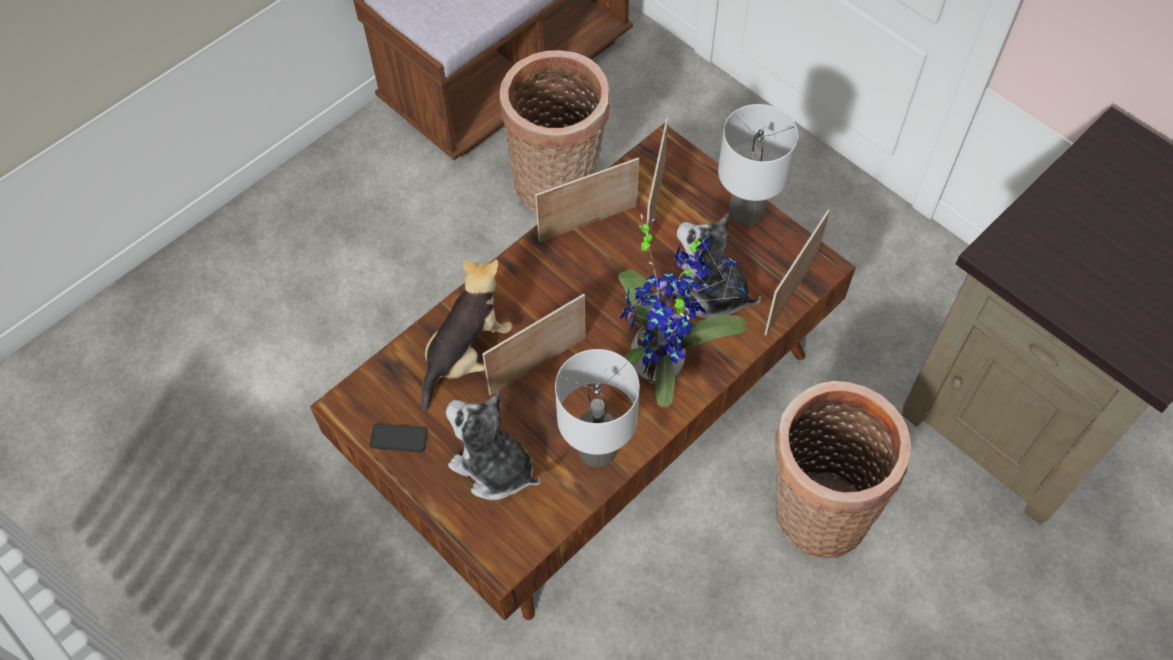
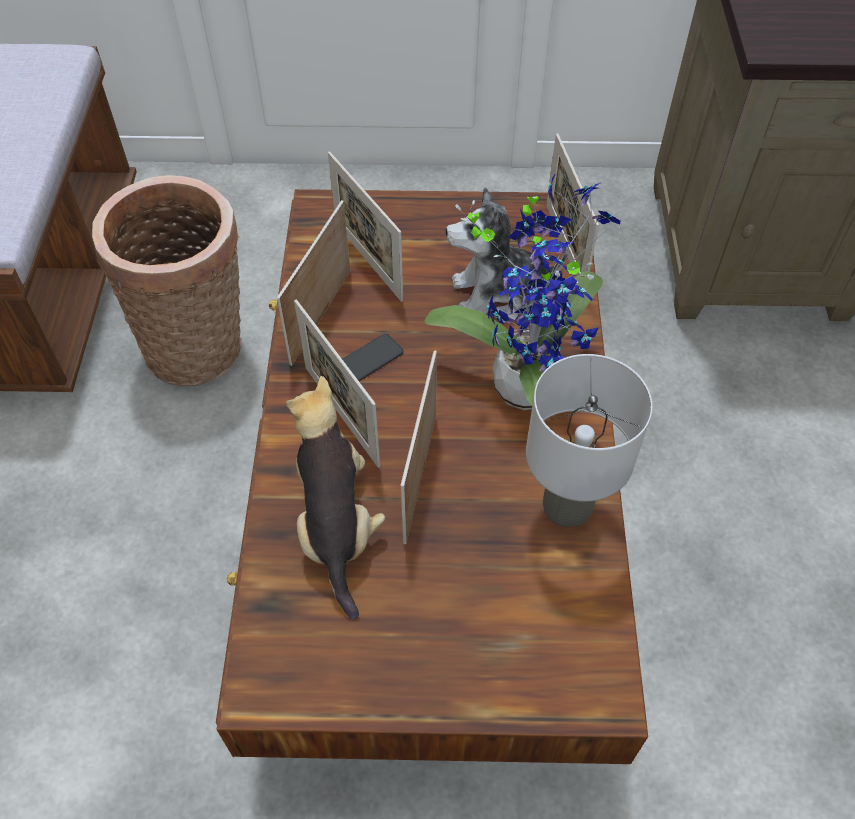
camera: 45 degrees left, 5 degrees down
phone [369,423,428,452] -> phone moved to [342,334,403,381]
plush toy [446,391,541,500] -> none
white table lamp [718,104,798,226] -> none
basket [775,381,912,558] -> none
none -> picture frame [294,300,380,468]

